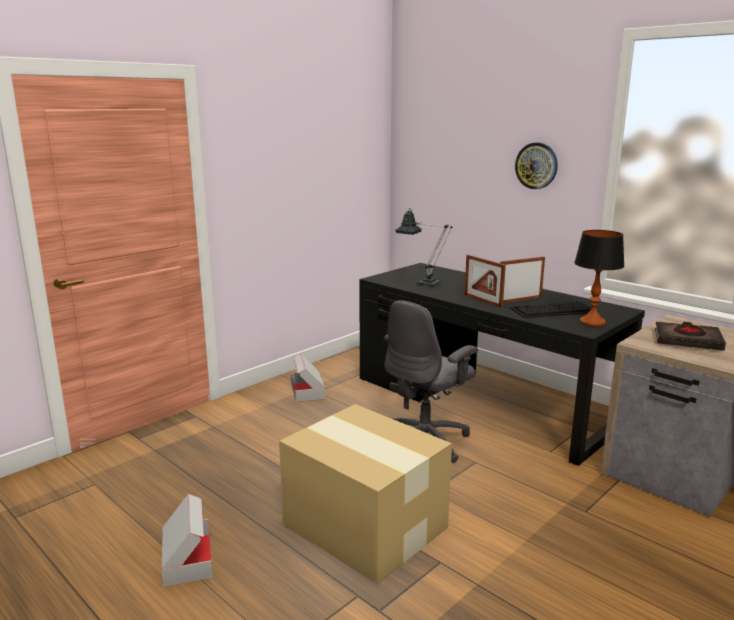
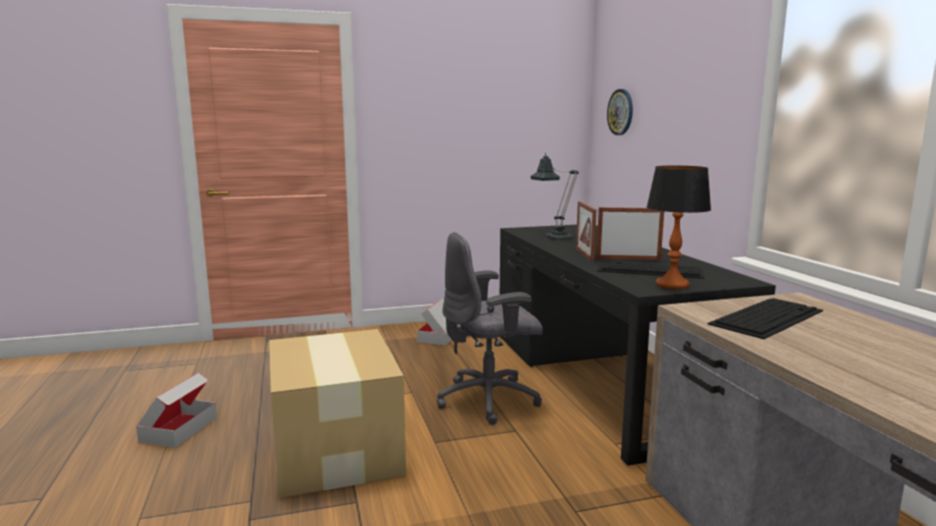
camera: 30 degrees right, 5 degrees down
wall clock [515,143,558,189] -> wall clock moved to [607,89,633,135]
black book [655,322,726,351] -> keyboard [707,298,823,339]

